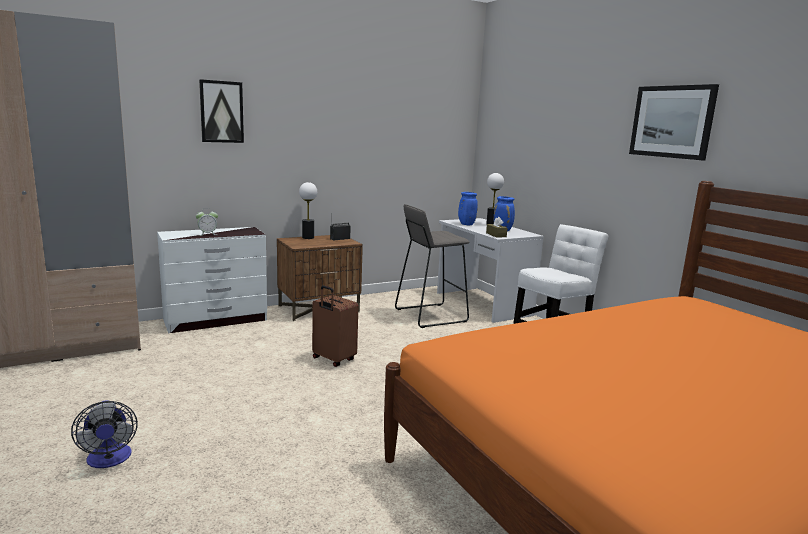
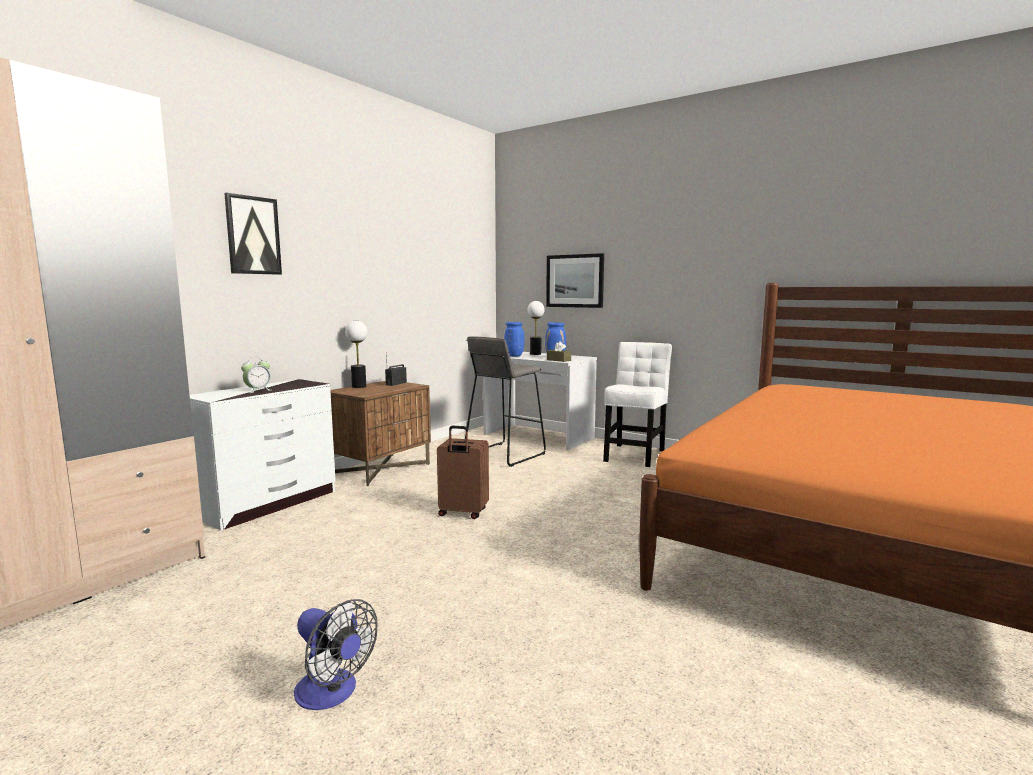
camera: 25 degrees left, 5 degrees down
picture [629,84,719,160] -> picture moved to [546,253,604,308]

